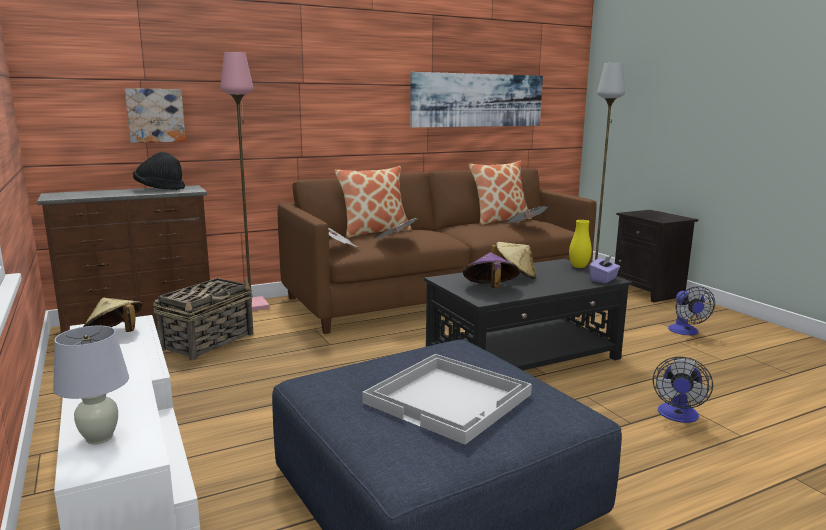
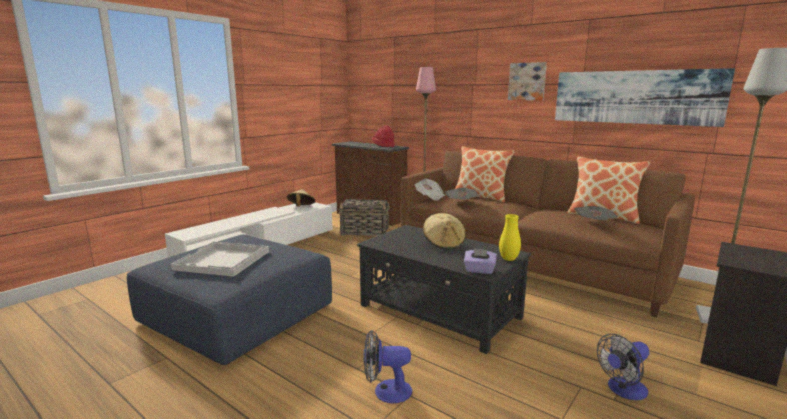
camera: 65 degrees right, 0 degrees up
white table lamp [53,326,129,444] -> none
picture [125,88,186,143] -> picture moved to [508,62,547,101]
black hat [133,152,185,190] -> red hat [372,125,395,147]
purple hat [463,252,520,288] -> none

